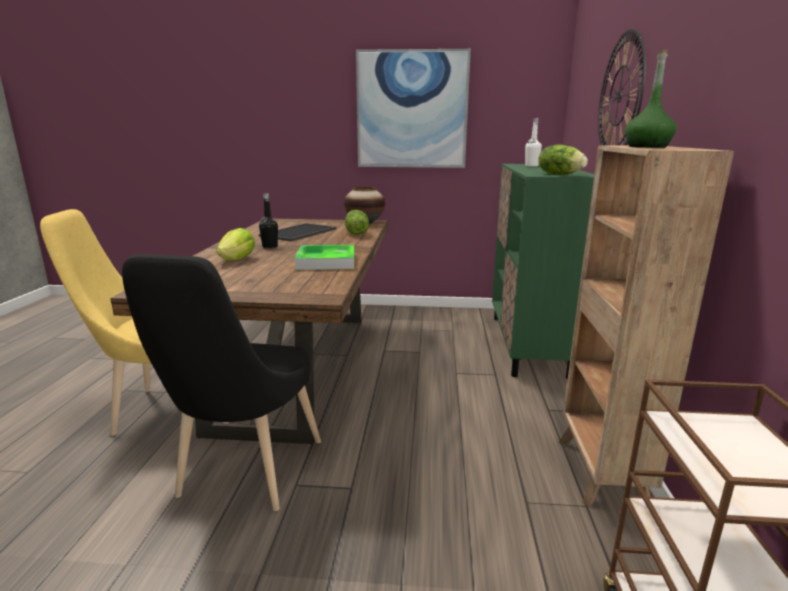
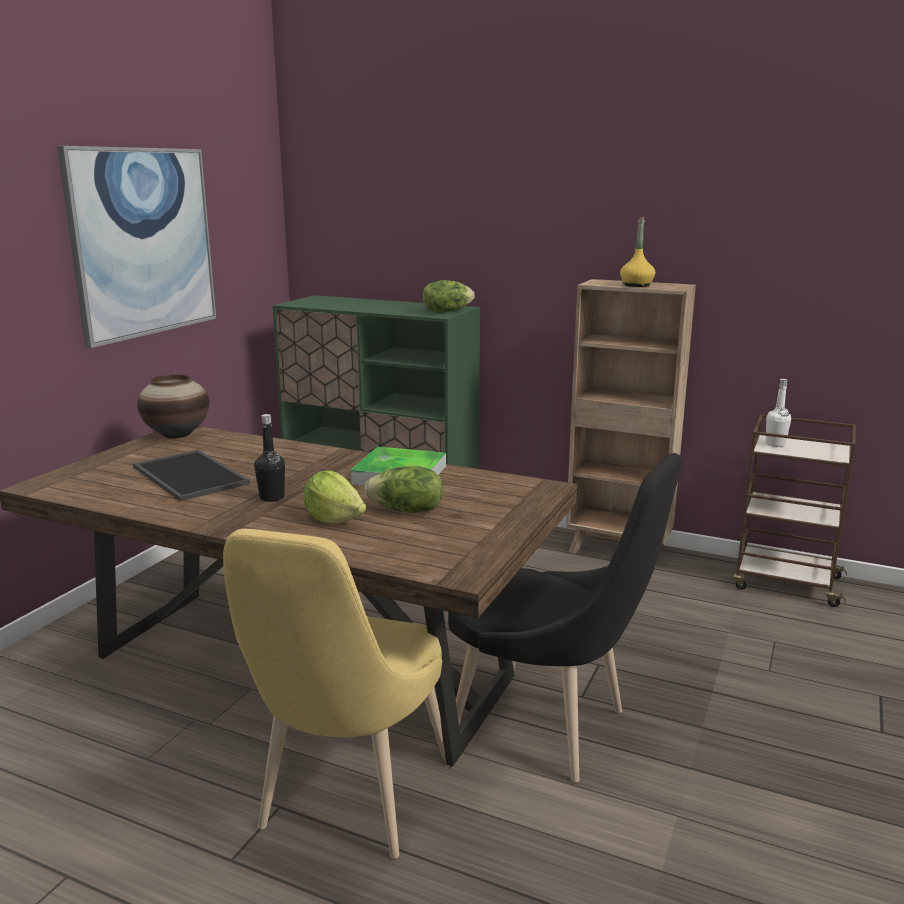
camera: 70 degrees left, 0 degrees up
lettuce [345,210,369,235] -> lettuce moved to [365,466,443,513]
white bottle [525,118,542,167] -> white bottle moved to [766,379,791,447]
wall clock [598,29,646,146] -> none
green bottle [625,50,677,148] -> yellow bottle [620,217,655,287]

